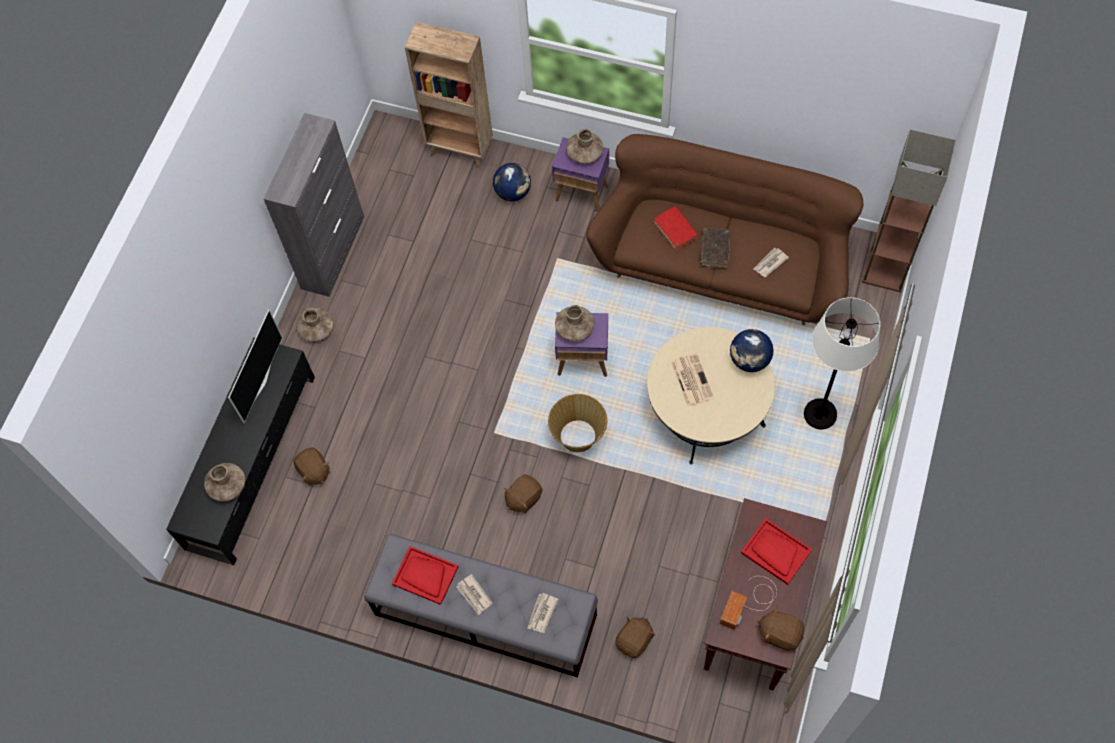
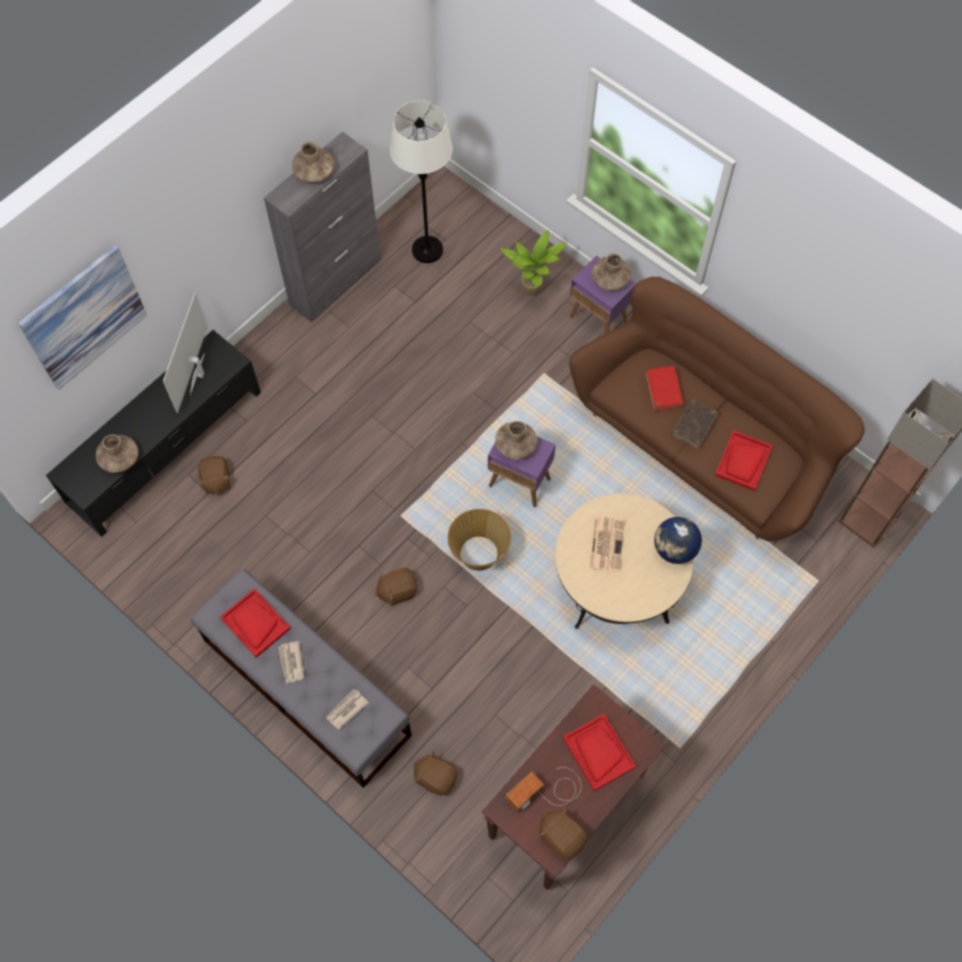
camera: 20 degrees right, 0 degrees up
television [228,309,283,423] -> television turned 150 degrees clockwise [163,292,208,413]
brown vase [296,308,334,342] -> brown vase moved to [292,142,334,183]
brown bookcase [405,22,493,168] -> none
globe [493,163,531,201] -> potted plant [501,230,567,296]
brown plush toy [615,616,655,658] -> brown plush toy turned 120 degrees counterclockwise [414,751,457,796]
newspaper [753,248,789,278] -> red tray [715,430,773,491]
white floor lamp [804,297,880,429] -> white floor lamp moved to [390,101,453,263]
none -> picture [18,244,147,390]

